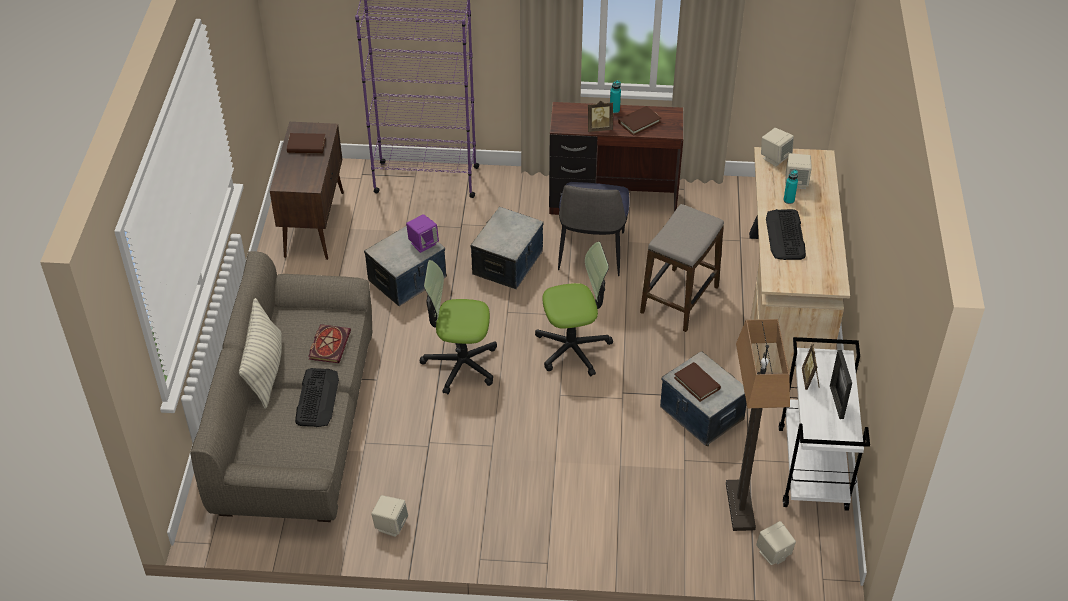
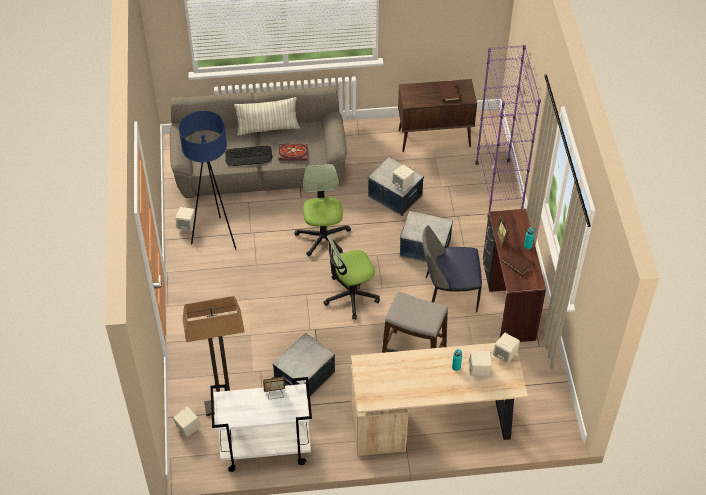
camera: 80 degrees right, 5 degrees up
purple speaker [406,214,439,253] -> beige speaker [392,165,415,192]
office chair [535,242,613,376] -> office chair turned 90 degrees clockwise [323,235,380,319]
brown book [674,362,721,402] -> none
keyboard [766,209,806,260] -> none
picture frame [830,350,852,419] -> none
none -> blue floor lamp [179,111,236,250]

